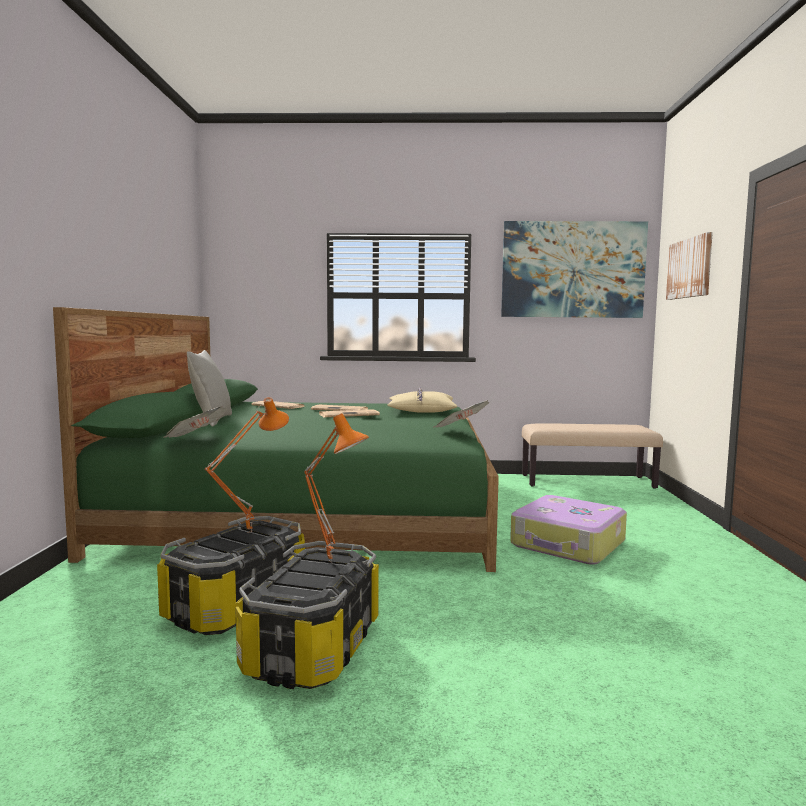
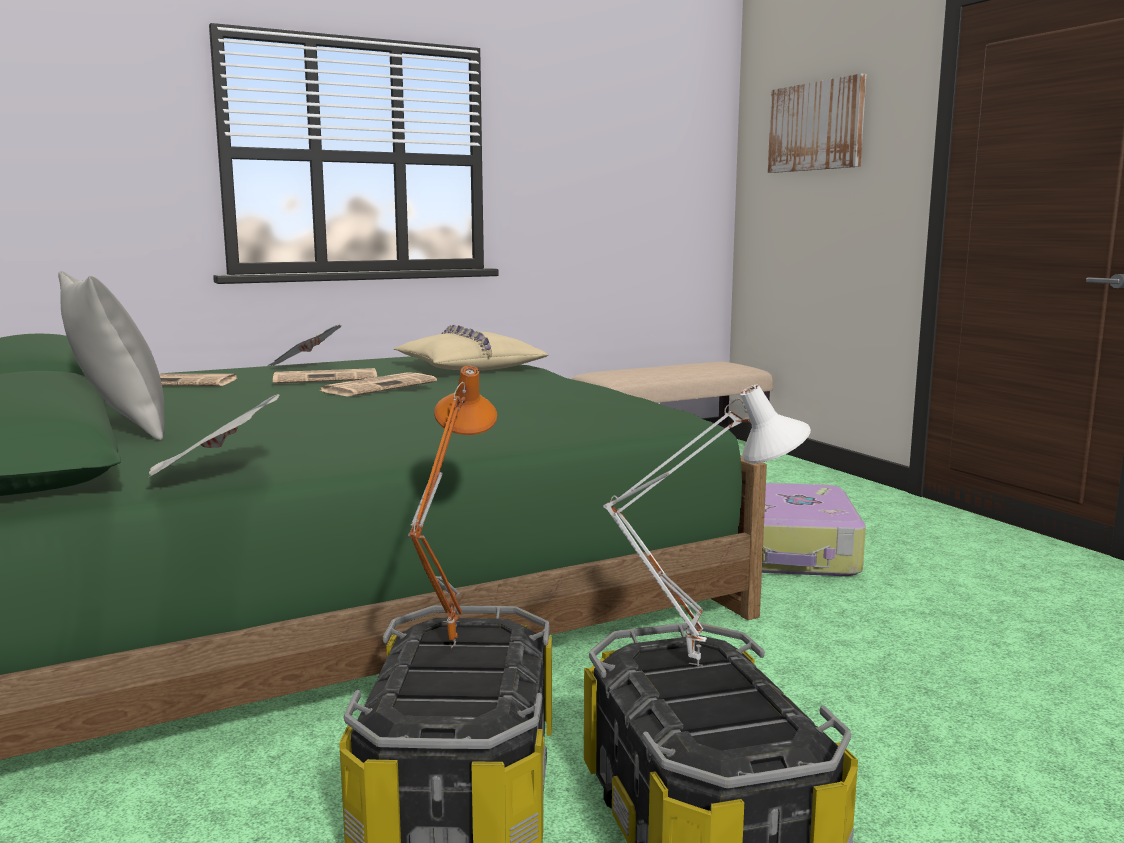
camera: 30 degrees left, 5 degrees up
orange table lamp [304,413,369,563] -> white table lamp [604,385,811,666]
newspaper [434,400,490,428] -> newspaper moved to [268,323,341,366]
picture [501,221,648,318] -> none

